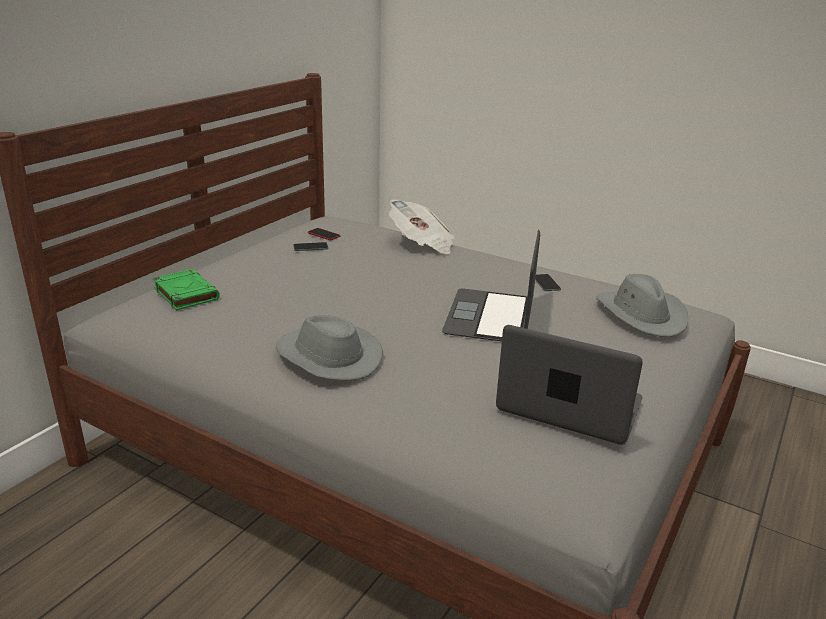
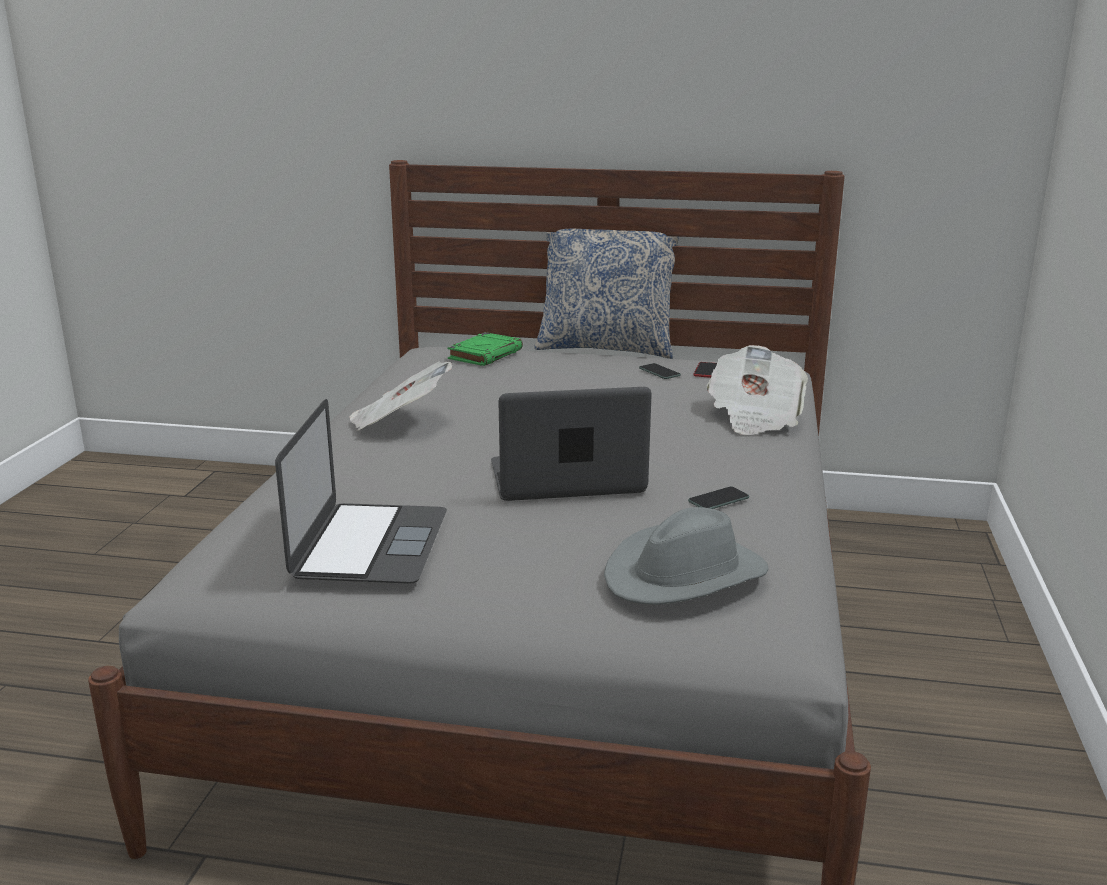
camera: 70 degrees right, 5 degrees down
grey hat [276,315,383,381] -> newspaper [349,362,452,431]
none -> pillow [534,229,679,359]

